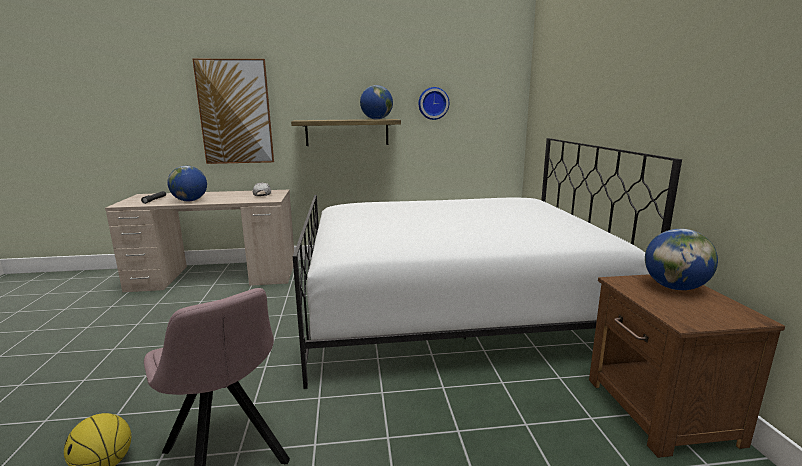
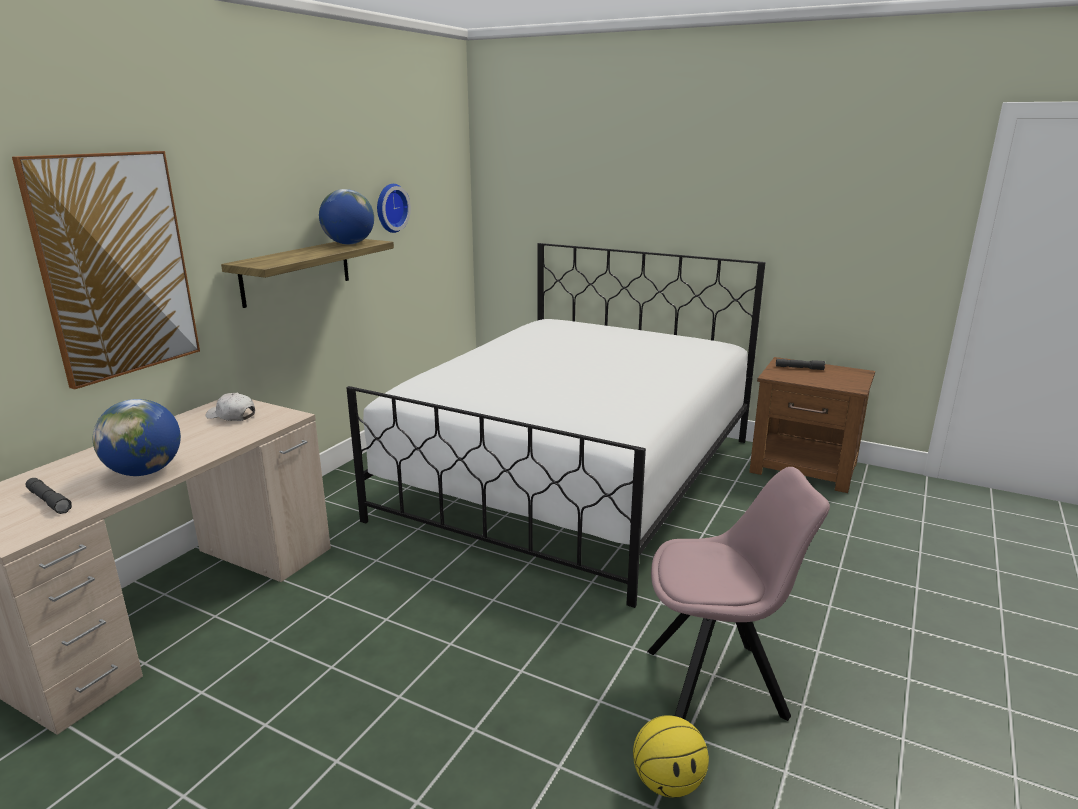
camera: 55 degrees left, 5 degrees up
globe [645,229,718,290] -> grey flashlight [776,359,825,370]

